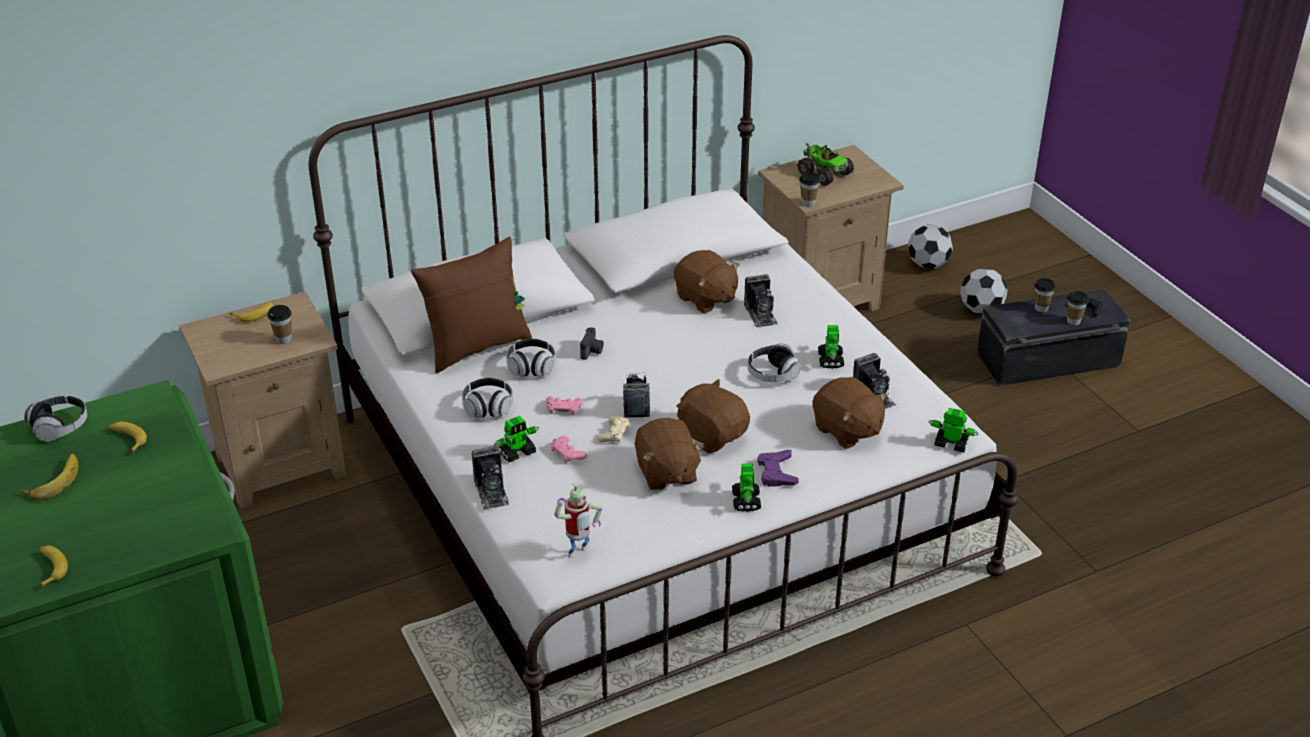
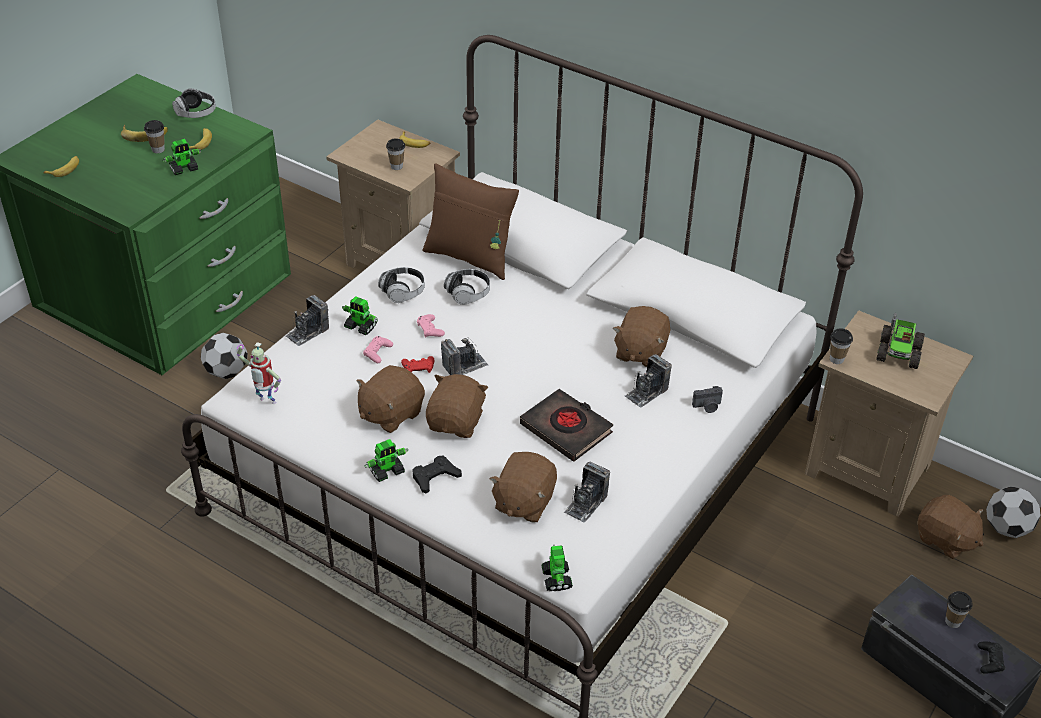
camera: 60 degrees right, 5 degrees up
camera [580,327,603,360] -> camera moved to [692,386,723,413]
beige game controller [597,416,630,443] -> red game controller [401,356,434,373]
headphones [748,343,801,382] -> black book [520,389,613,461]
purple game controller [757,450,799,487] -> black game controller [412,456,462,494]
toy robot [818,325,845,369] -> toy robot moved to [163,139,202,175]
football [960,269,1008,314] -> football moved to [201,333,248,379]
cup [1067,291,1089,325] -> cup moved to [144,120,165,153]
none -> brown plush toy [918,495,984,559]

